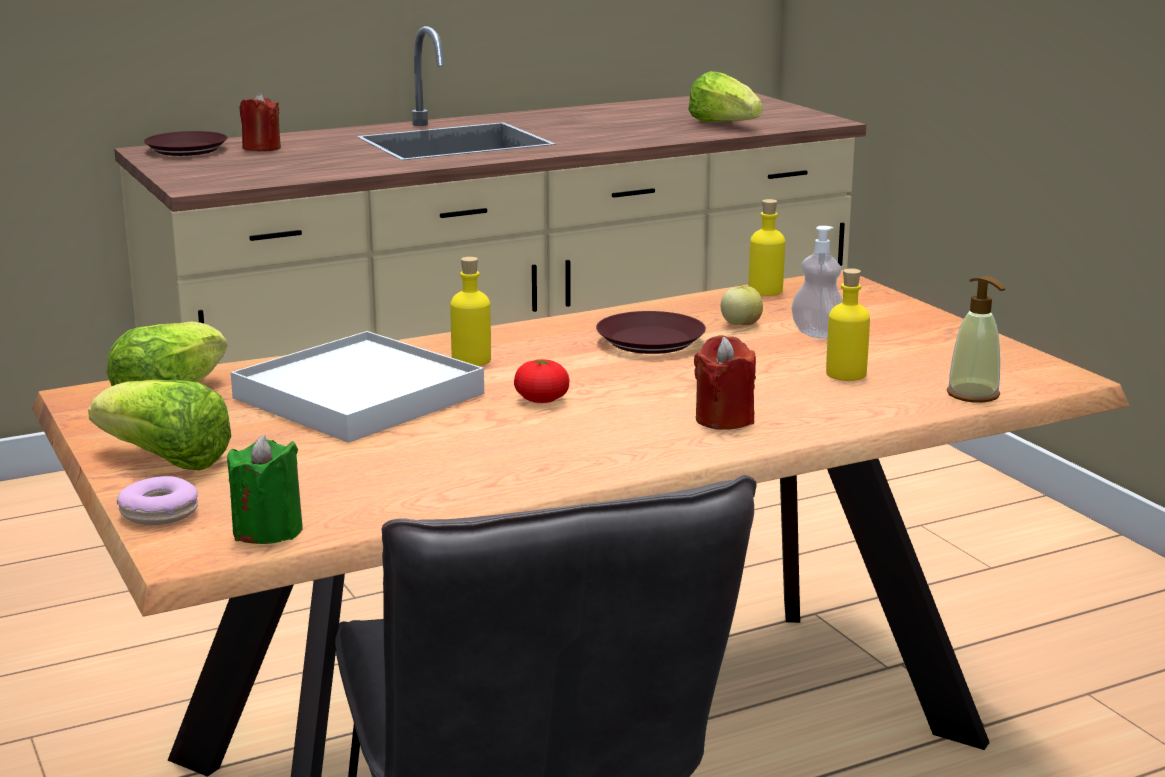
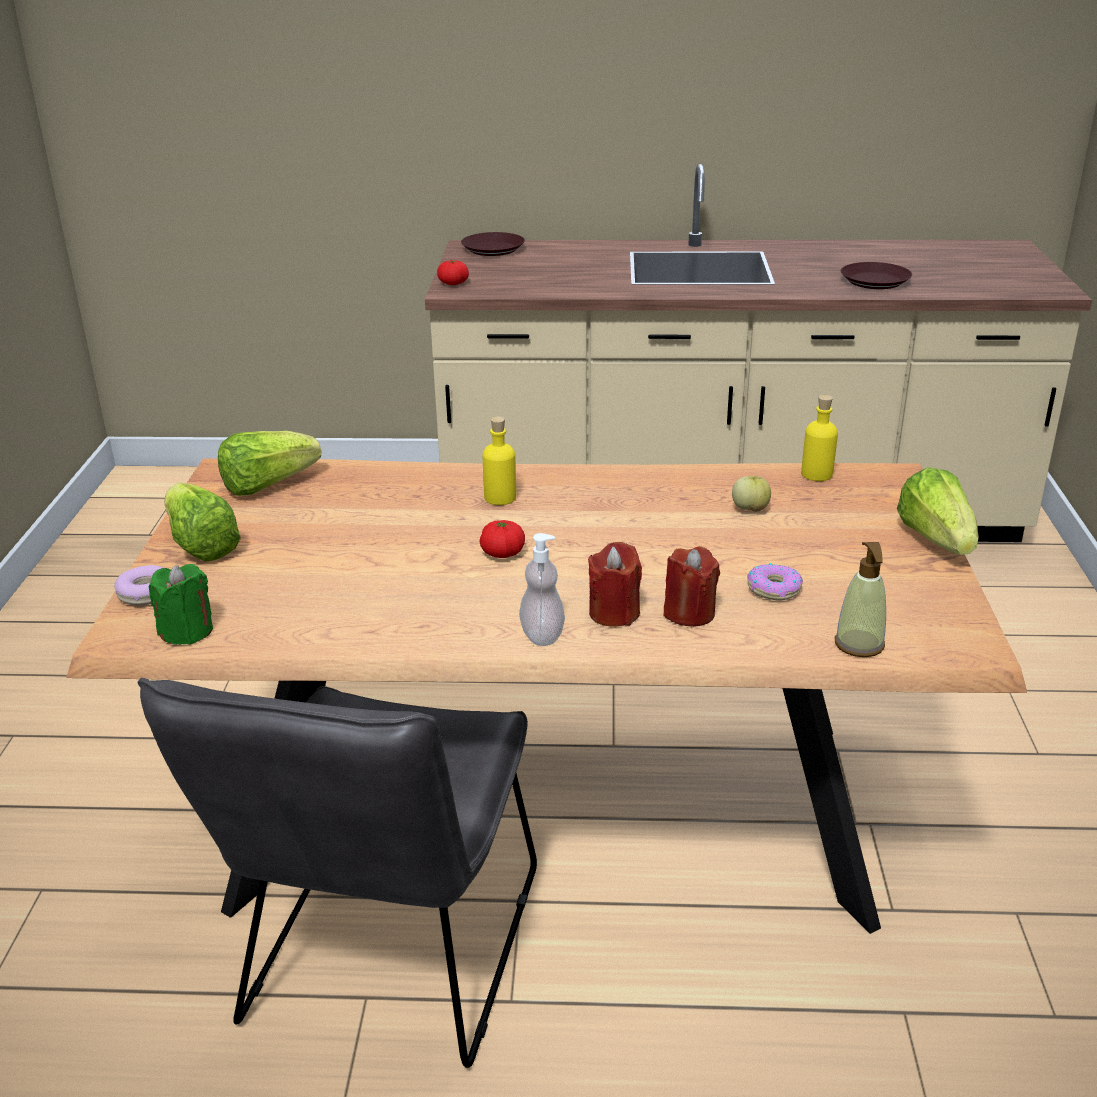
camera: 30 degrees right, 10 degrees up
white tray [231,331,484,443] -> none
red candle [239,92,281,151] -> red candle moved to [664,546,720,627]
brown plate [596,311,706,354] -> brown plate moved to [841,262,912,289]
lettuce [688,71,763,122] -> lettuce moved to [897,467,979,555]
soap dispenser [791,226,843,339] -> soap dispenser moved to [519,533,565,646]
yellow bottle [826,268,870,381] -> donut [747,563,803,601]
none -> tomato [437,260,469,285]

